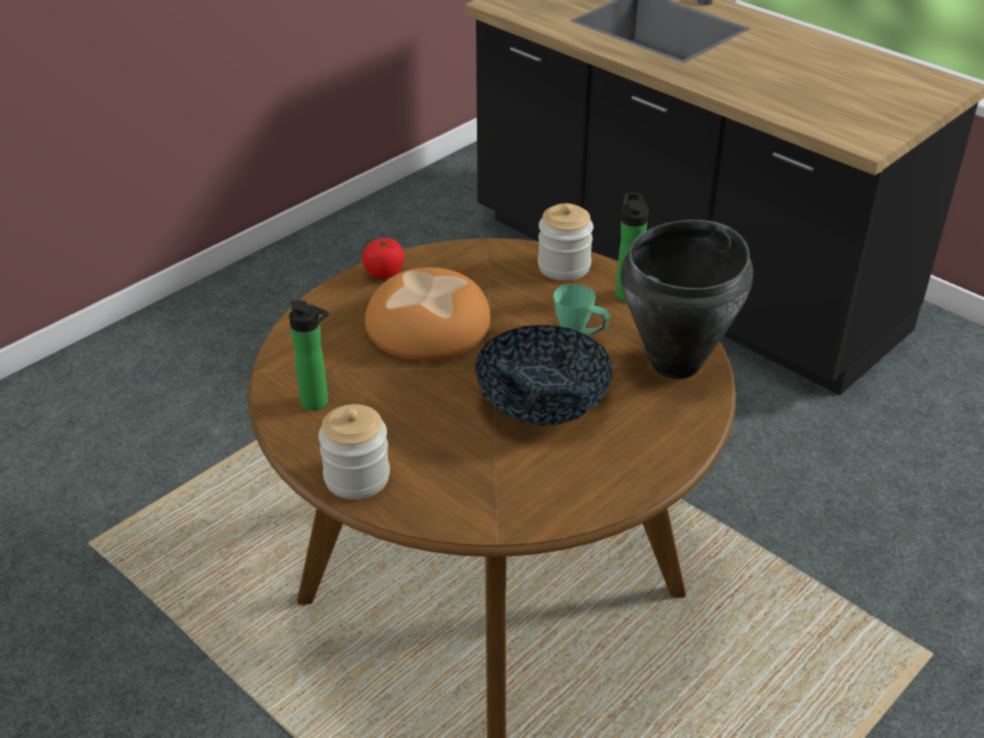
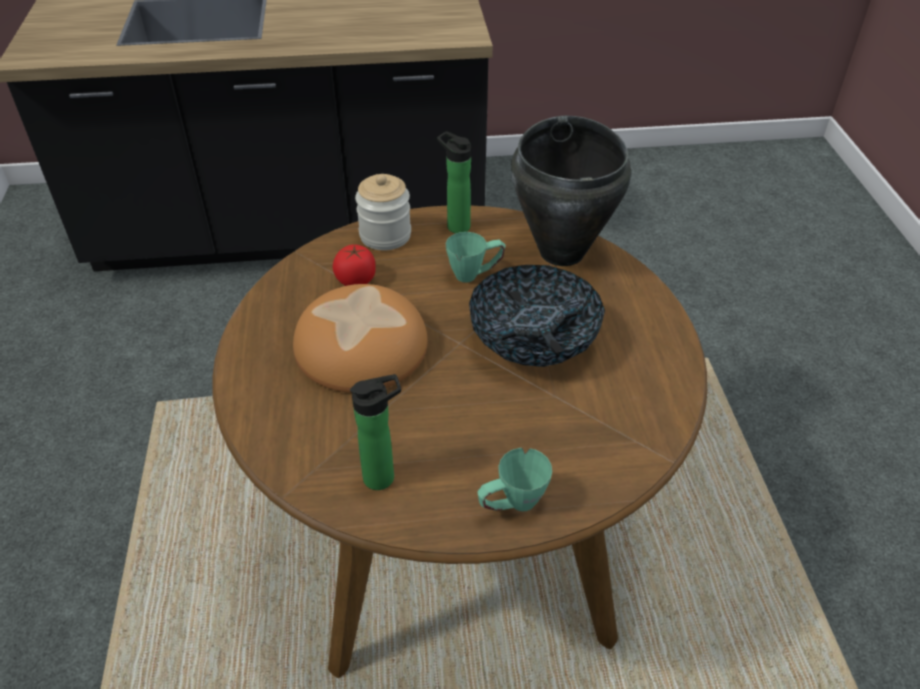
camera: 50 degrees left, 5 degrees up
jar [318,404,390,500] -> green mug [478,448,552,511]
tomato [363,238,404,279] -> tomato moved to [333,244,376,286]

